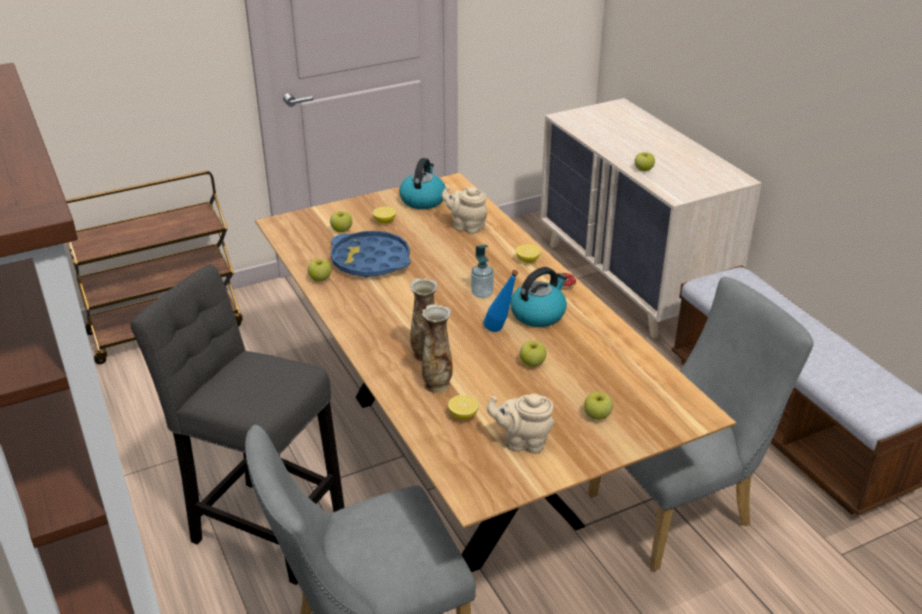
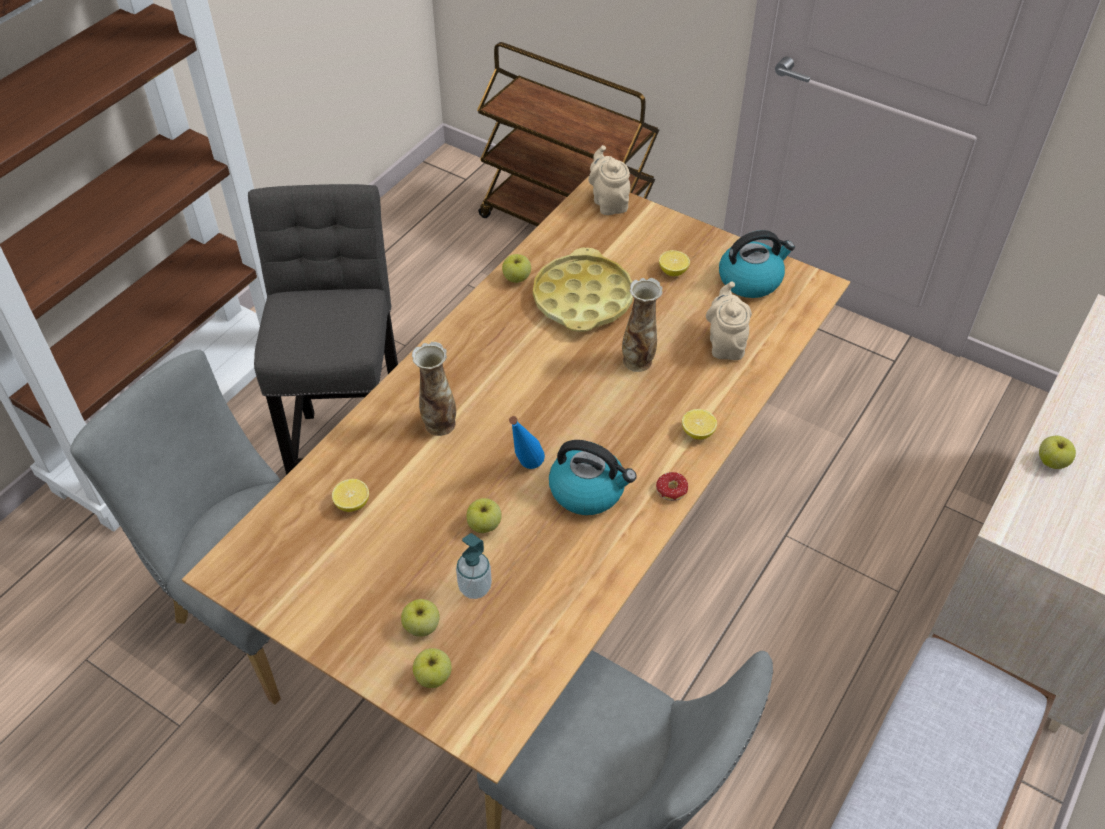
camera: 60 degrees right, 15 degrees up
apple [330,211,352,232] -> apple moved to [413,648,451,688]
blue tray [330,231,411,277] -> yellow tray [533,248,633,332]
vase [422,304,453,393] -> vase moved to [622,278,663,372]
soap dispenser [471,244,494,298] -> soap dispenser moved to [456,533,492,599]
beige teapot [487,394,555,454] -> beige teapot moved to [588,145,630,215]

